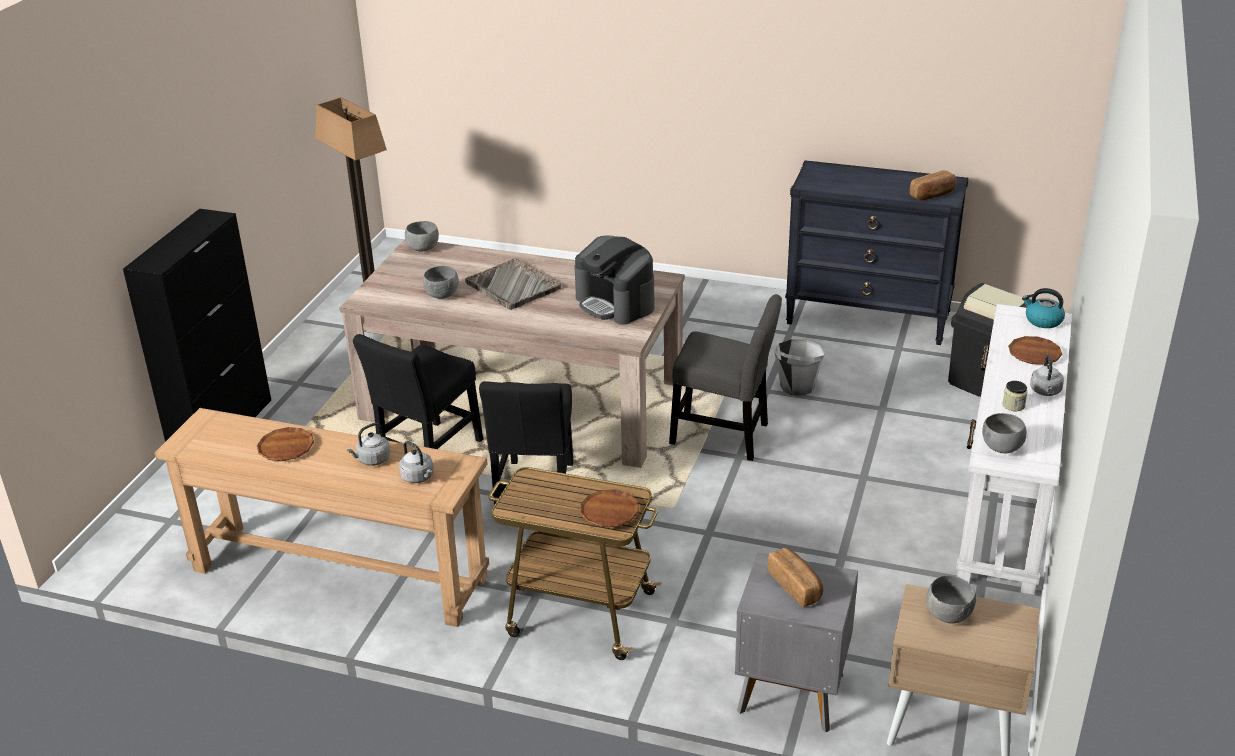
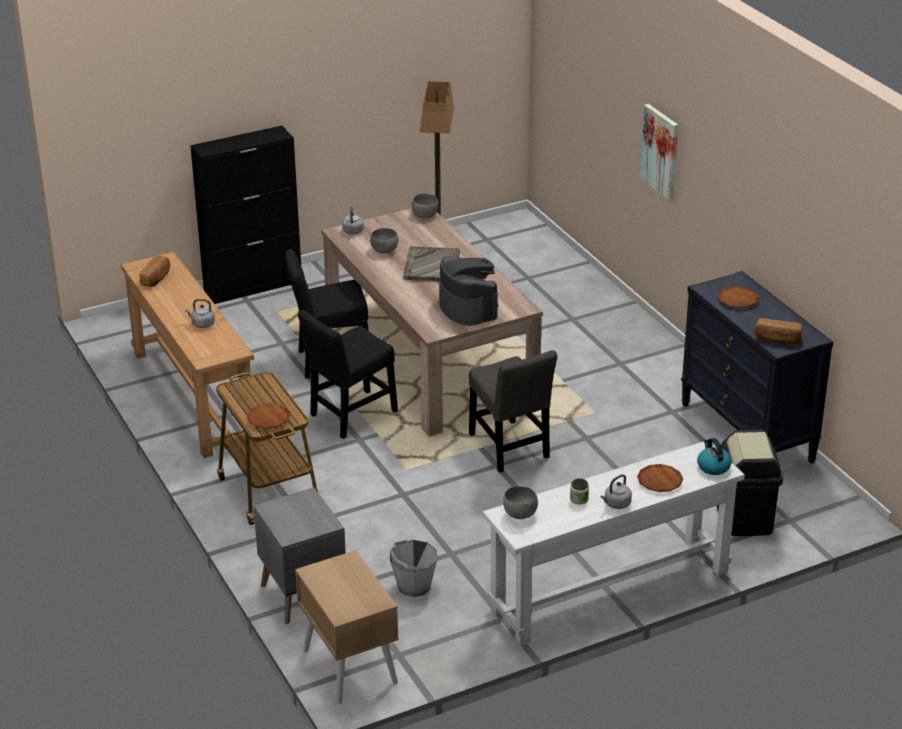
camera: 45 degrees right, 0 degrees up
brown plate [257,427,314,461] -> brown plate moved to [717,286,759,308]
grey kettle [399,441,434,483] -> grey kettle moved to [342,206,364,234]
coffee machine [575,236,655,325] -> coffee machine turned 150 degrees clockwise [439,256,498,326]
bread [768,548,823,607] -> bread moved to [140,255,170,287]
grey bucket [774,339,825,396] -> grey bucket moved to [390,540,437,597]
grey bowl [926,575,976,623] -> none
none -> picture [640,104,678,201]

